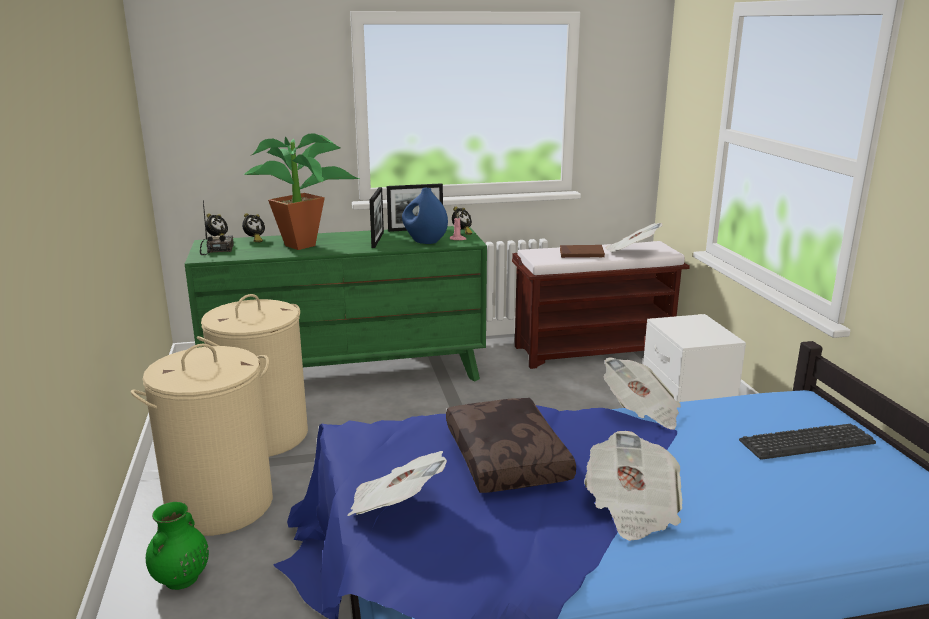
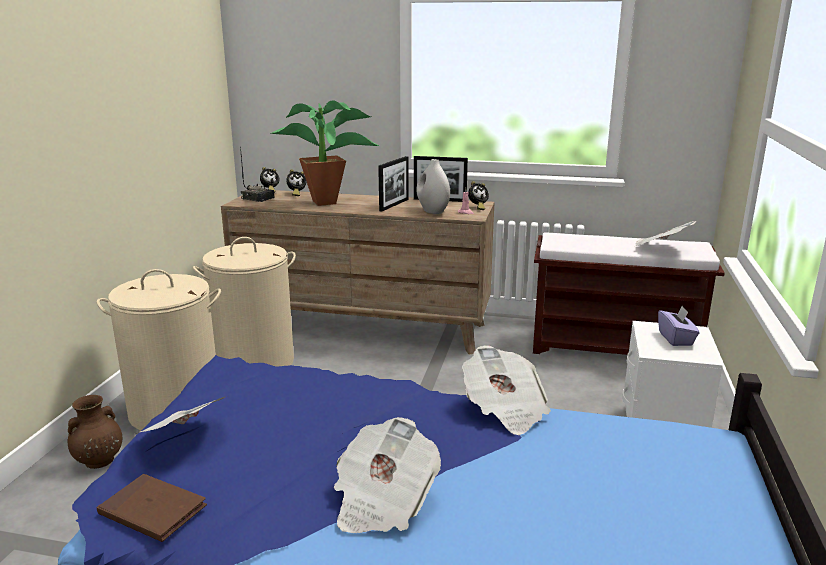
camera: 25 degrees right, 0 degrees up
green vase [146,502,209,590] -> brown vase [68,395,122,469]
green dresser [185,226,487,381] -> brown dresser [221,190,494,354]
radio [200,201,234,255] -> radio turned 105 degrees clockwise [240,147,275,202]
blue vase [402,188,448,244] -> white vase [416,159,450,214]
brown pillow [446,398,576,493] -> none
brown book [560,245,605,258] -> brown book moved to [97,474,207,542]
keyboard [739,424,876,460] -> none
none -> purple tissue box [658,306,700,346]

